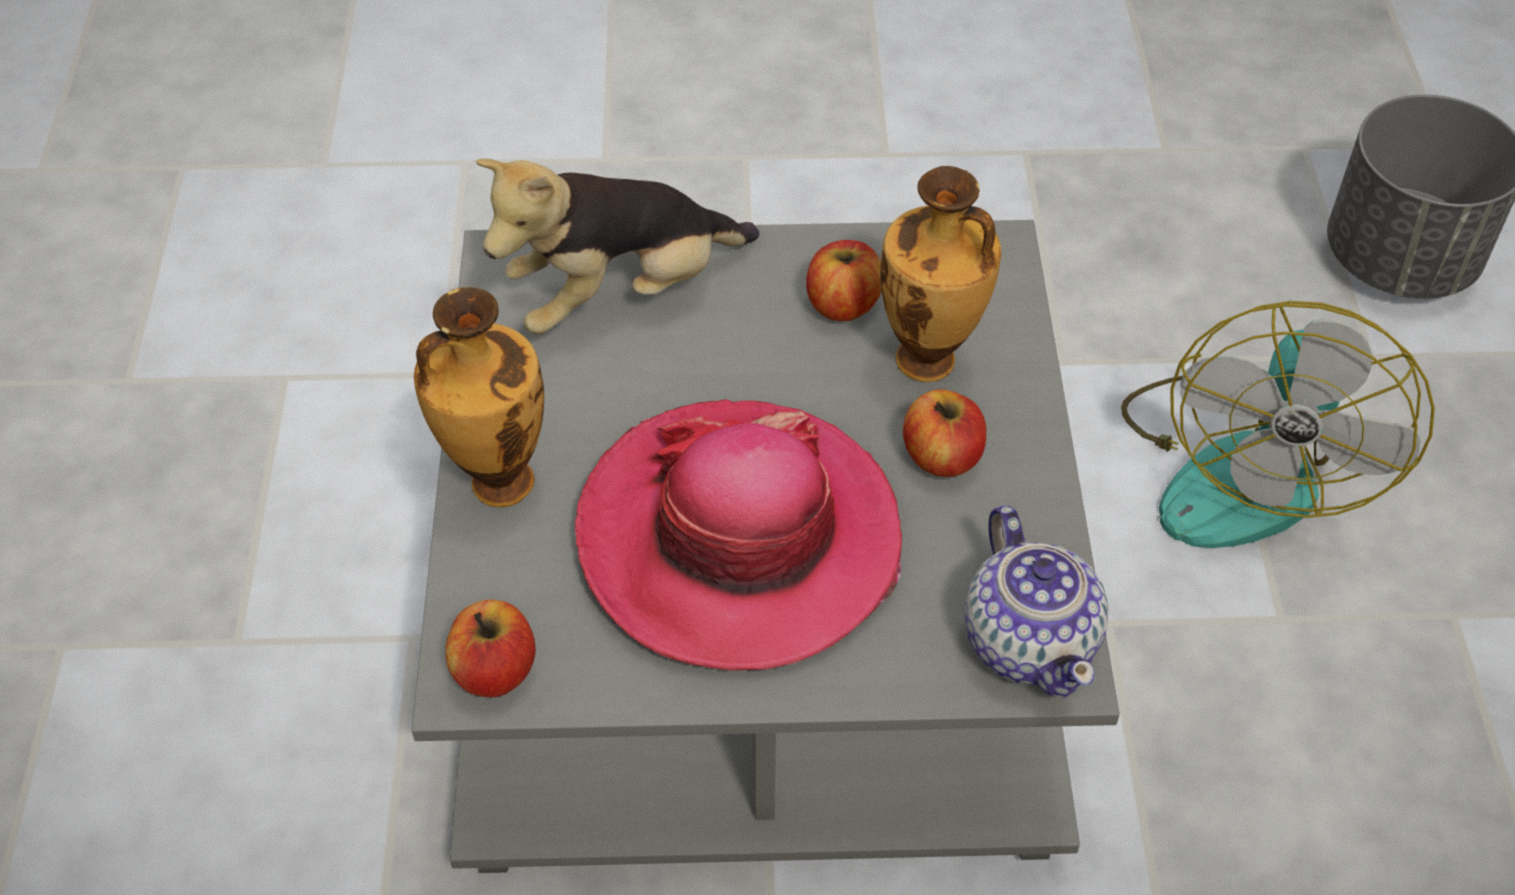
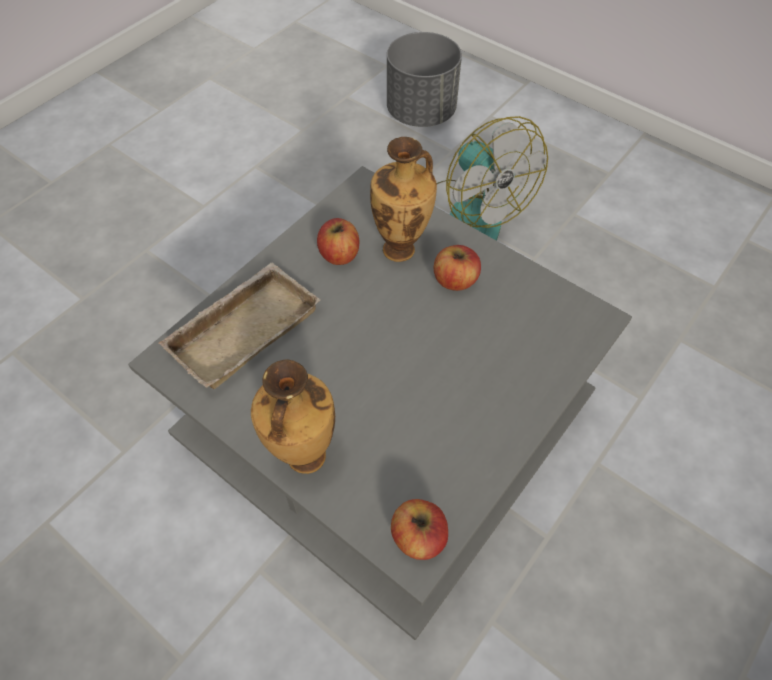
camera: 50 degrees left, 5 degrees up
plush toy [476,158,760,334] -> beige tray [158,262,321,389]
hat [575,399,902,671] -> none
teapot [964,505,1109,698] -> none

